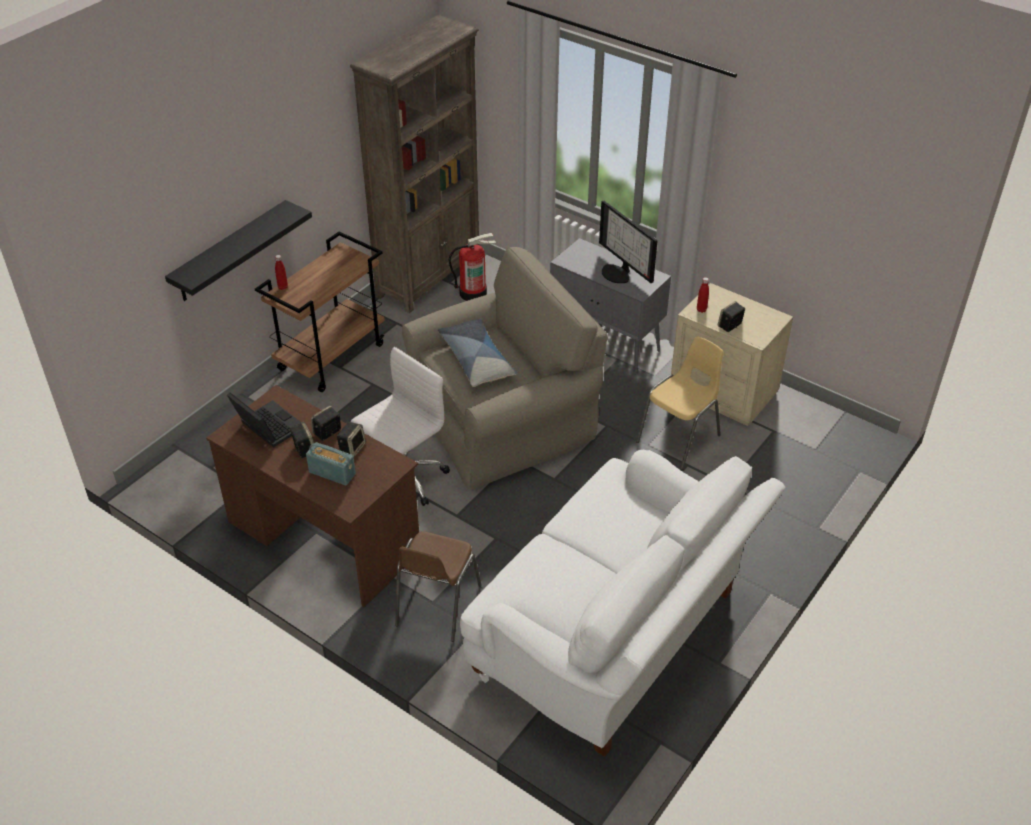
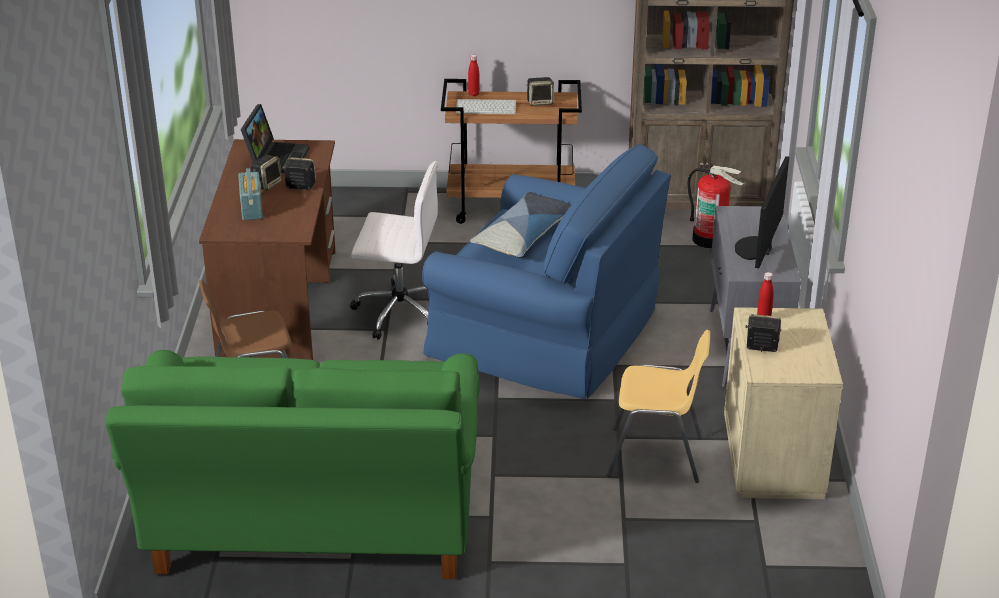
camera: 55 degrees right, 10 degrees down
black shelf [165,200,312,301] -> none
speaker [337,422,366,457] -> speaker moved to [527,77,554,106]
beige armchair [402,247,608,490] -> blue armchair [422,144,671,399]
white sofa [460,450,786,757] -> green sofa [105,350,480,579]
none -> keyboard [456,99,516,114]

